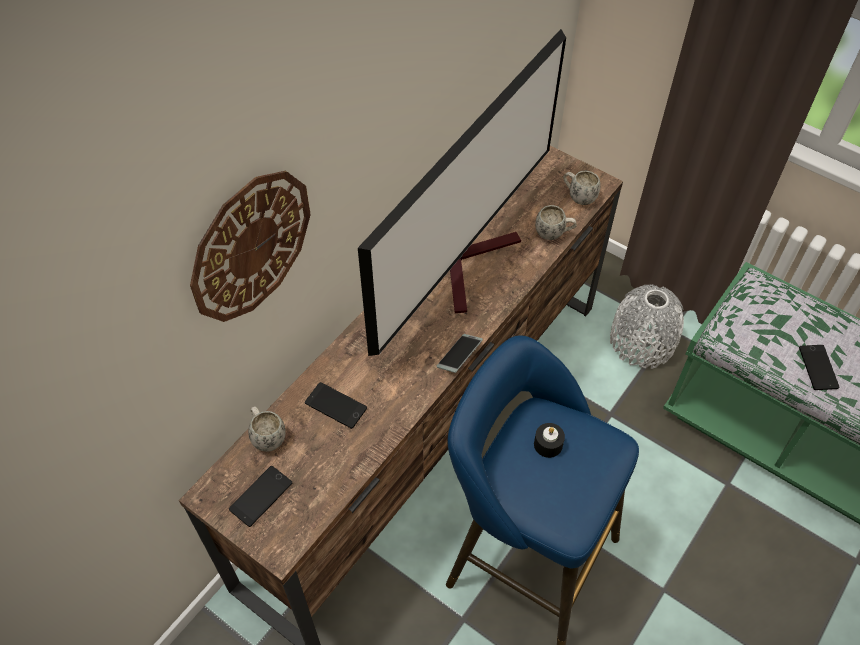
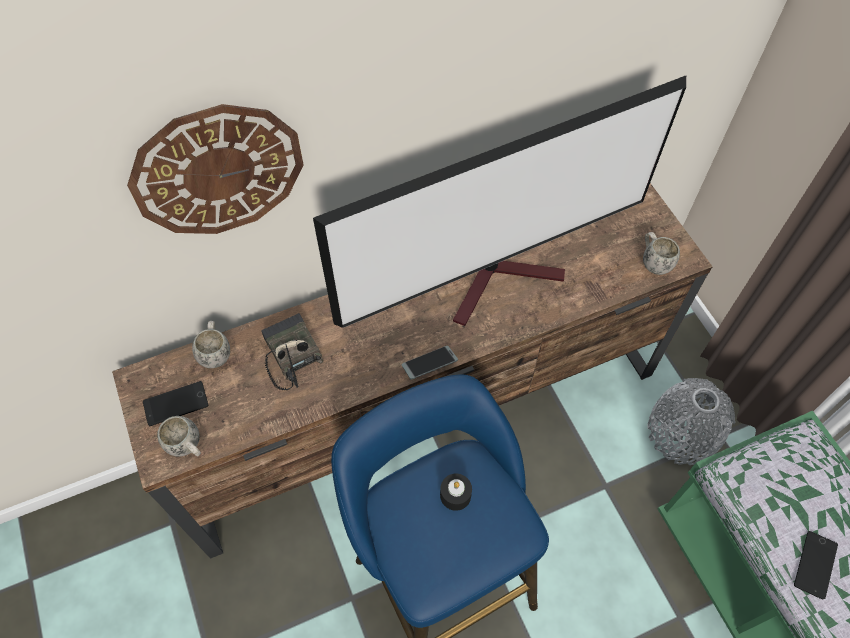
camera: 30 degrees right, 5 degrees up
phone [305,382,367,429] -> radio [261,313,323,390]
white mug [535,205,577,240] -> white mug moved to [157,416,201,457]

